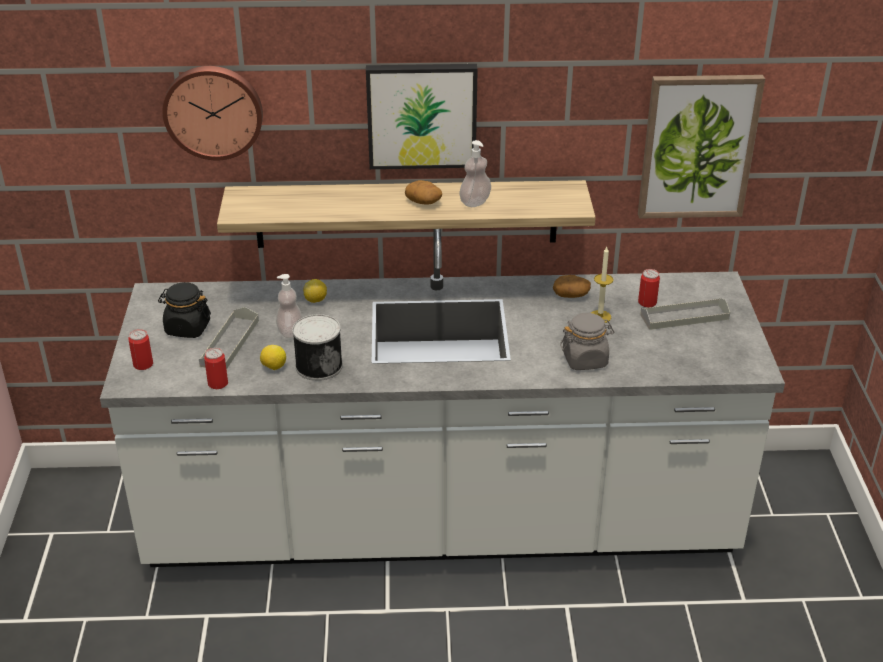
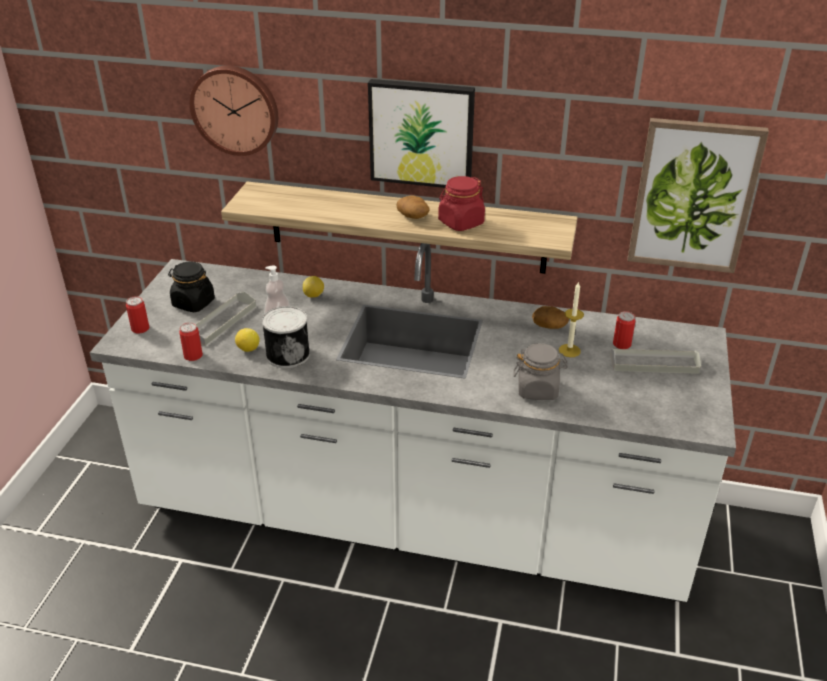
camera: 15 degrees right, 0 degrees up
soap dispenser [459,140,491,207] -> red jar [438,176,485,231]

